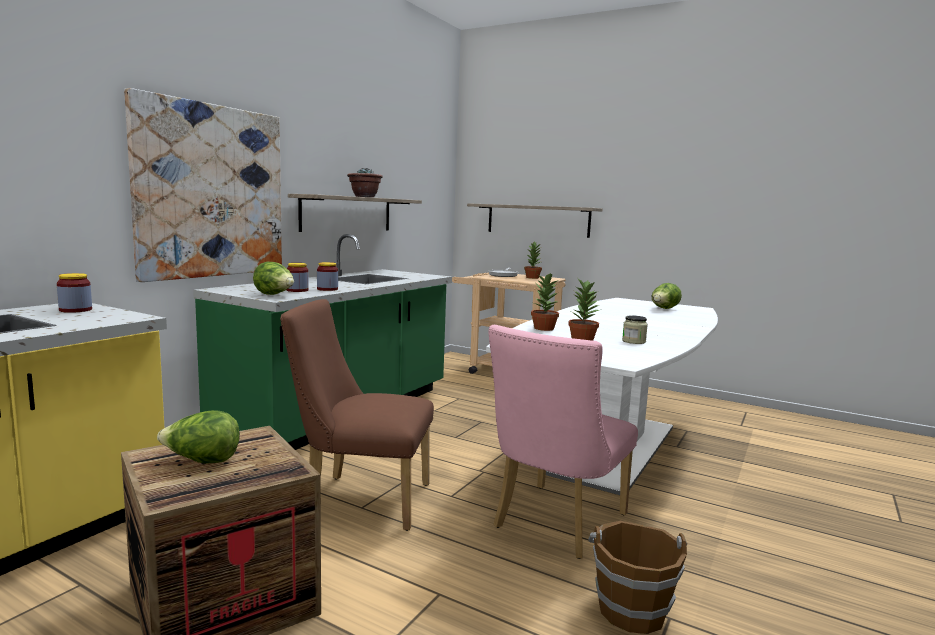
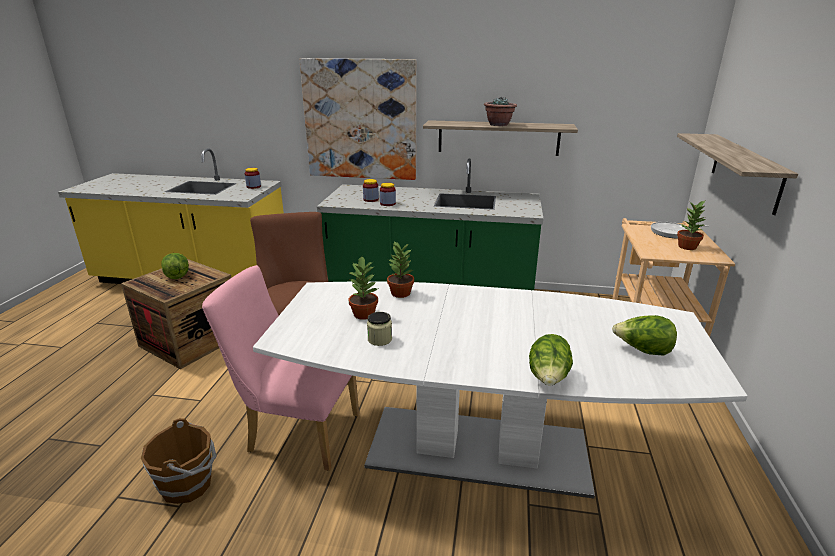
camera: 70 degrees right, 15 degrees up
lettuce [253,262,294,295] -> lettuce moved to [529,334,573,386]

